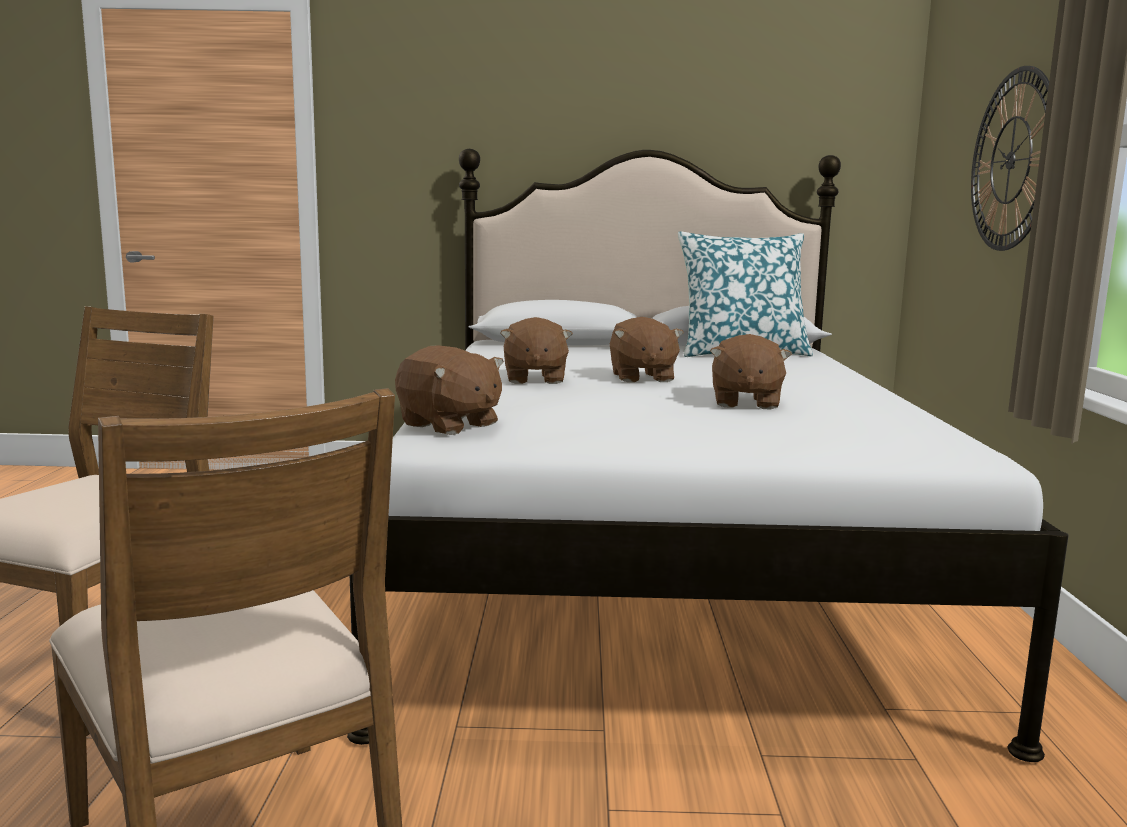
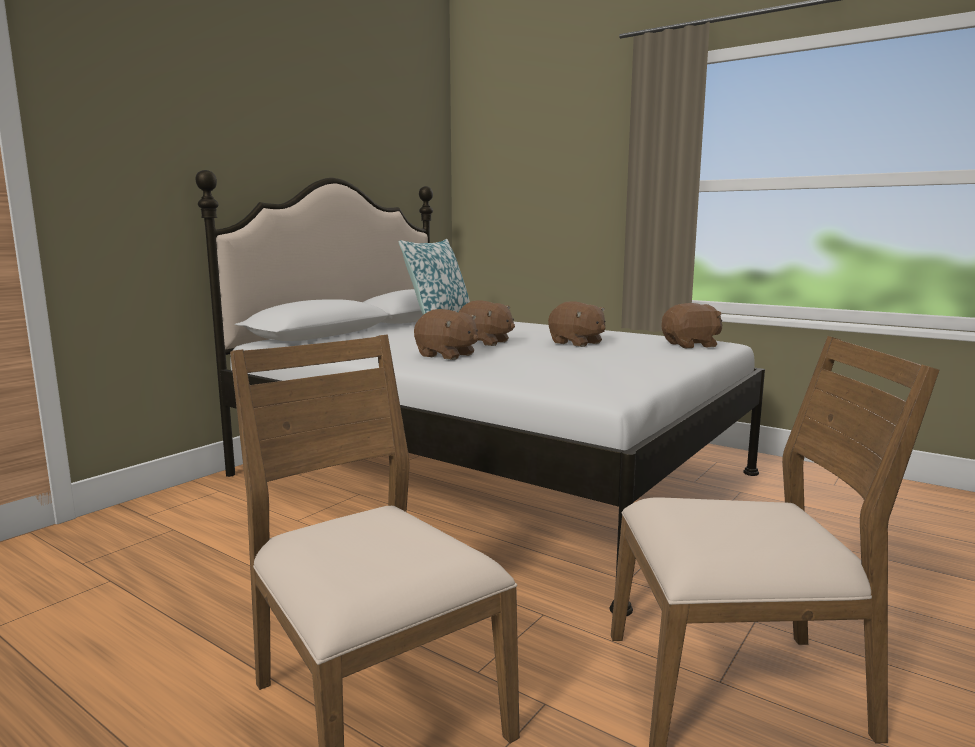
camera: 55 degrees left, 0 degrees up
brown plush toy [395,345,504,435] -> brown plush toy moved to [661,303,723,348]
wall clock [971,66,1049,251] -> none

